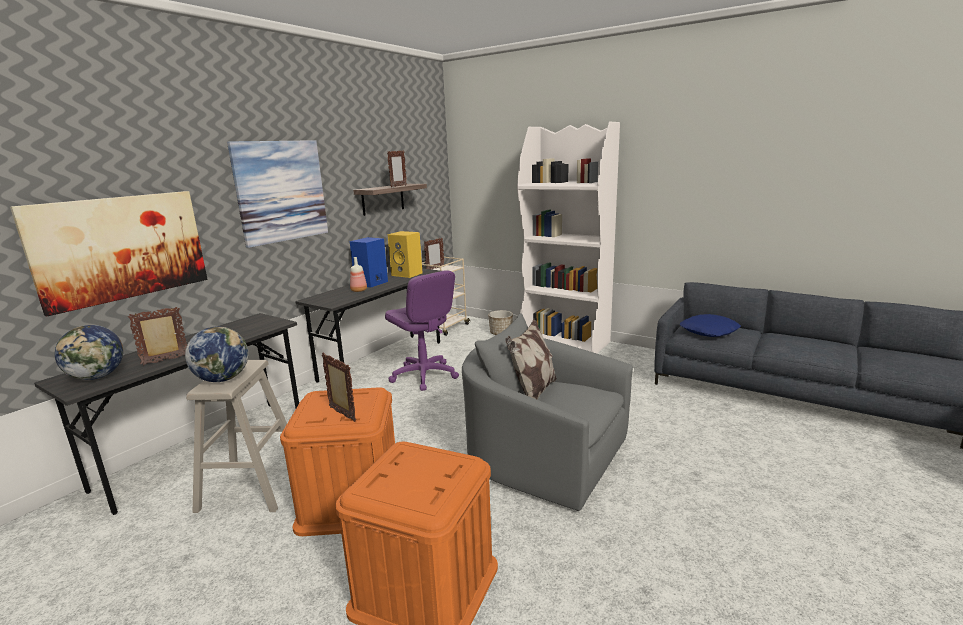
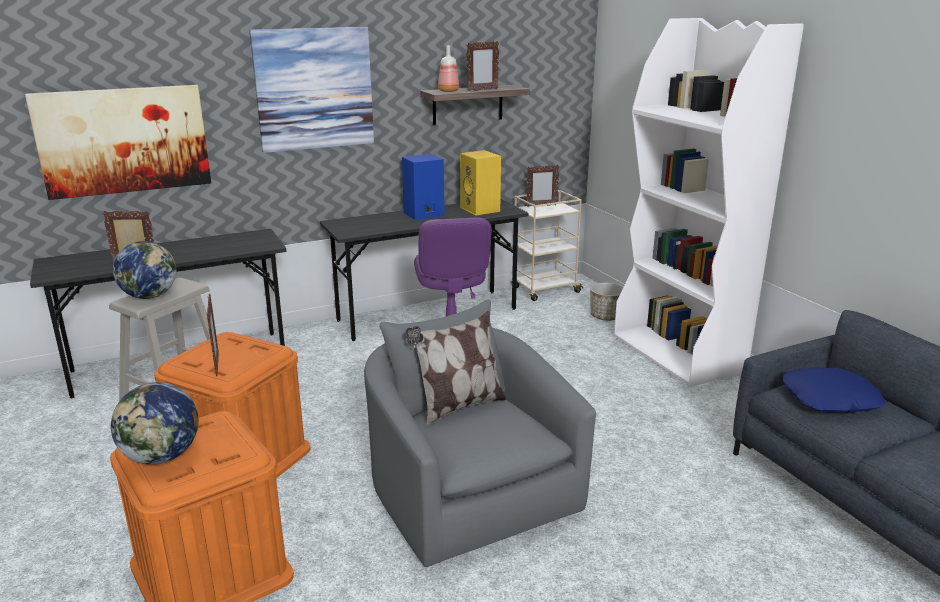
camera: 30 degrees right, 5 degrees up
globe [55,325,123,380] -> globe moved to [111,382,198,465]
bottle [350,257,367,292] -> bottle moved to [438,45,459,92]

